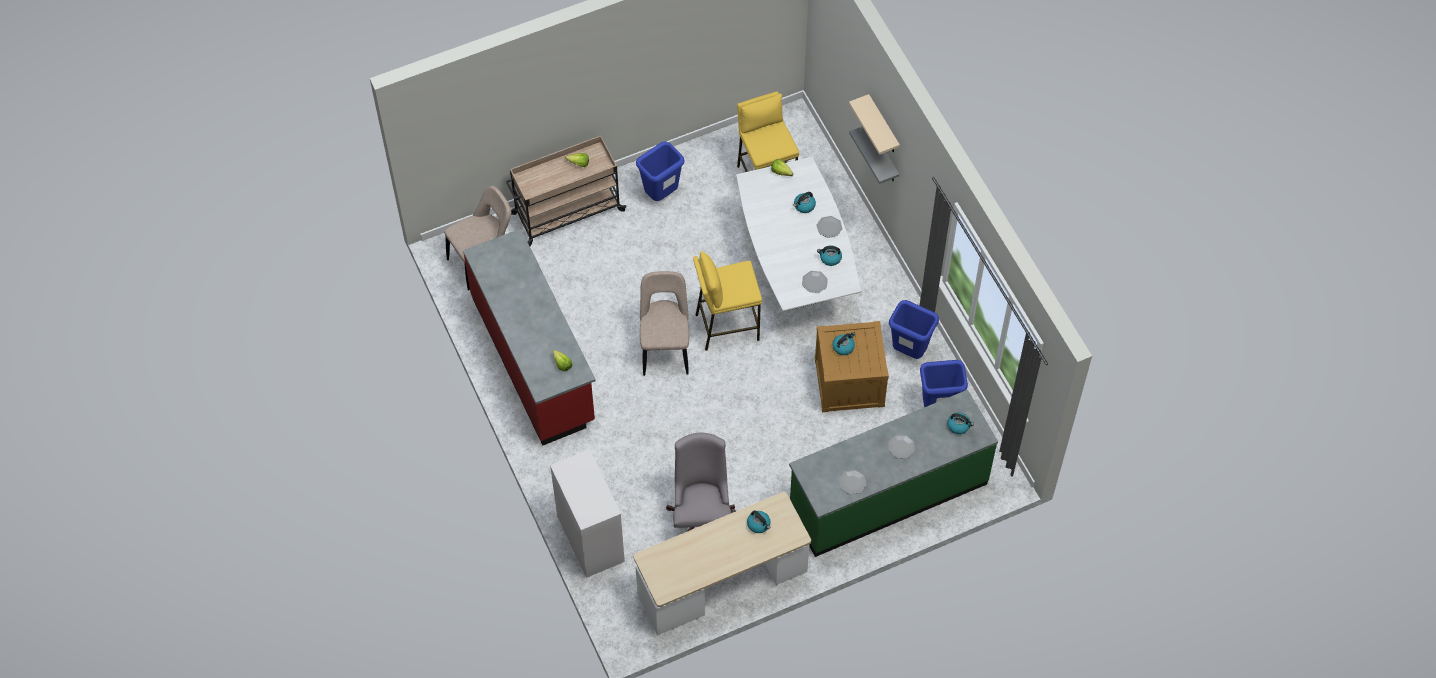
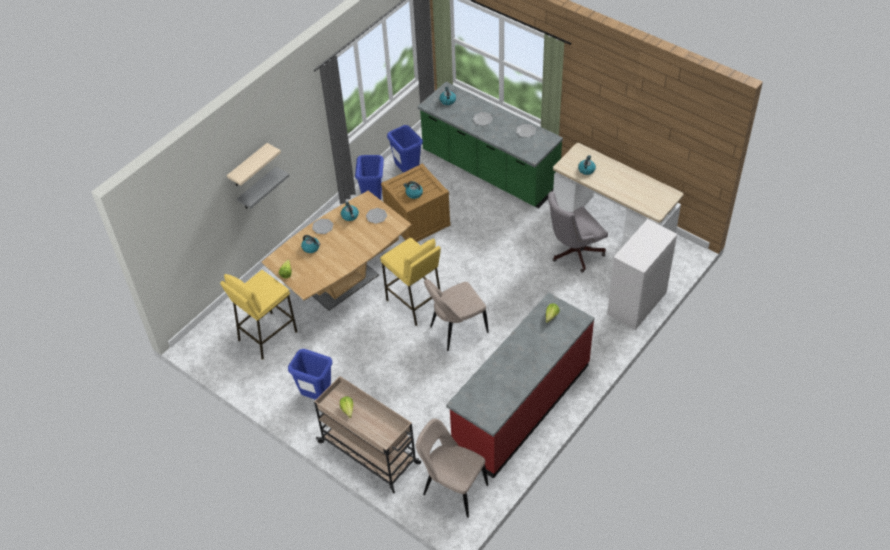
camera: 115 degrees left, 10 degrees down
white dining table [736,157,861,311] -> brown dining table [262,191,412,311]

